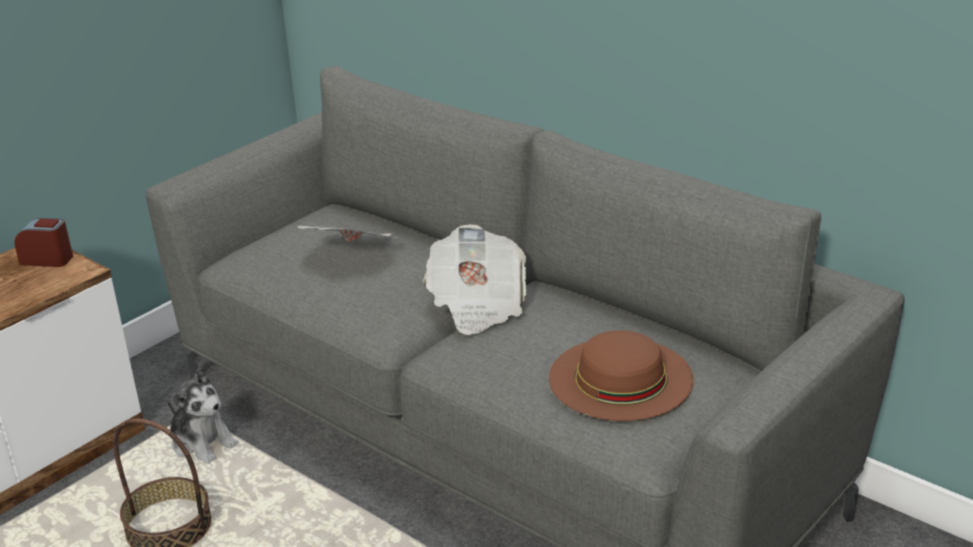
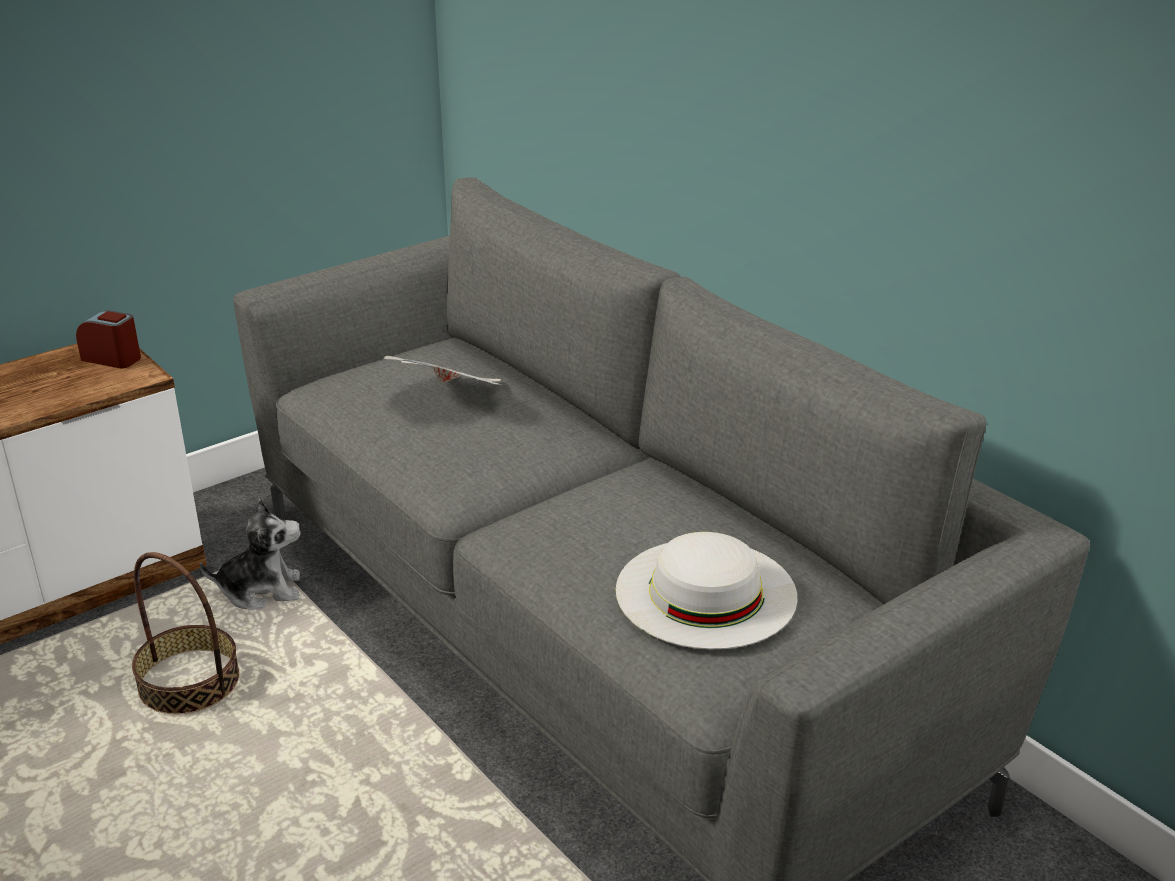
camera: 10 degrees right, 0 degrees up
plush toy [166,368,239,464] -> plush toy turned 60 degrees counterclockwise [199,498,301,610]
newspaper [423,224,526,335] -> none
brown hat [549,330,694,421] -> white hat [616,532,797,650]

